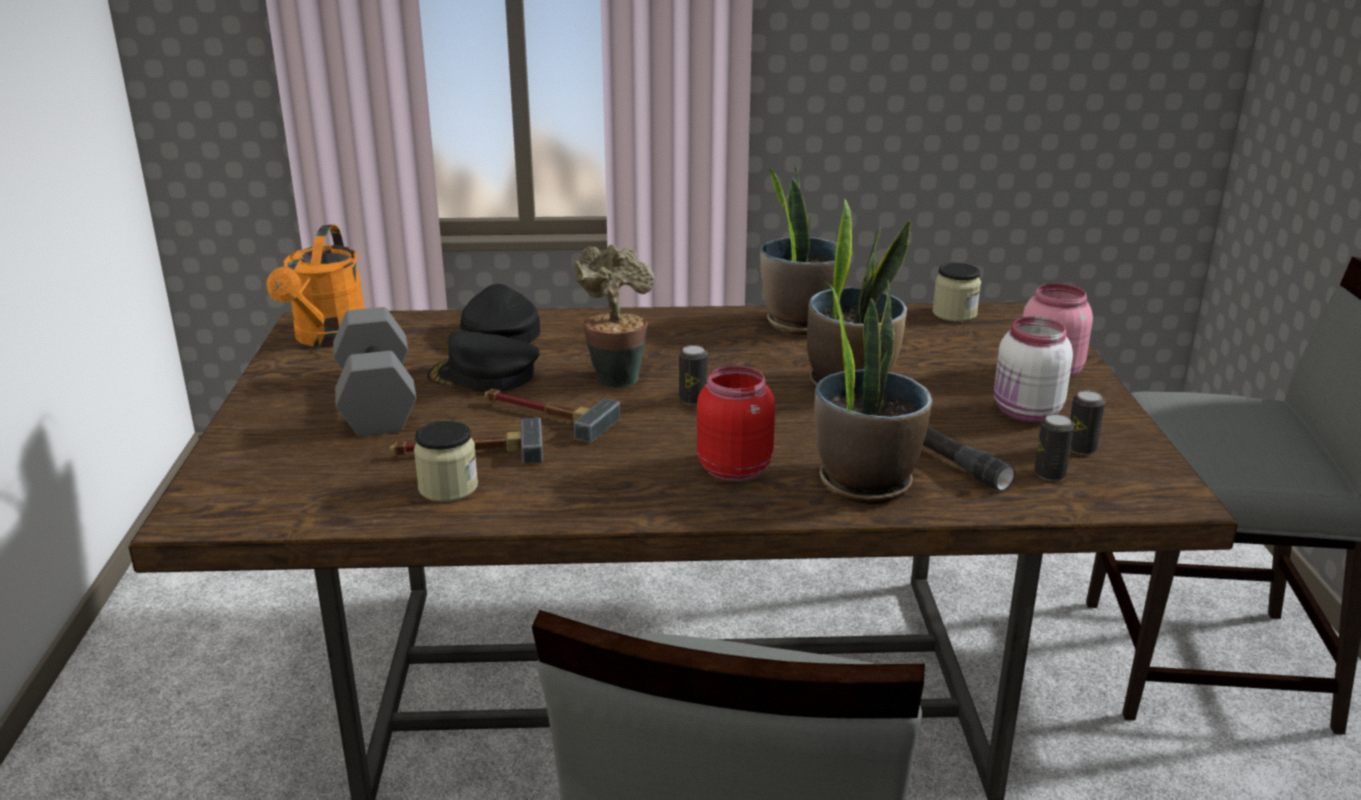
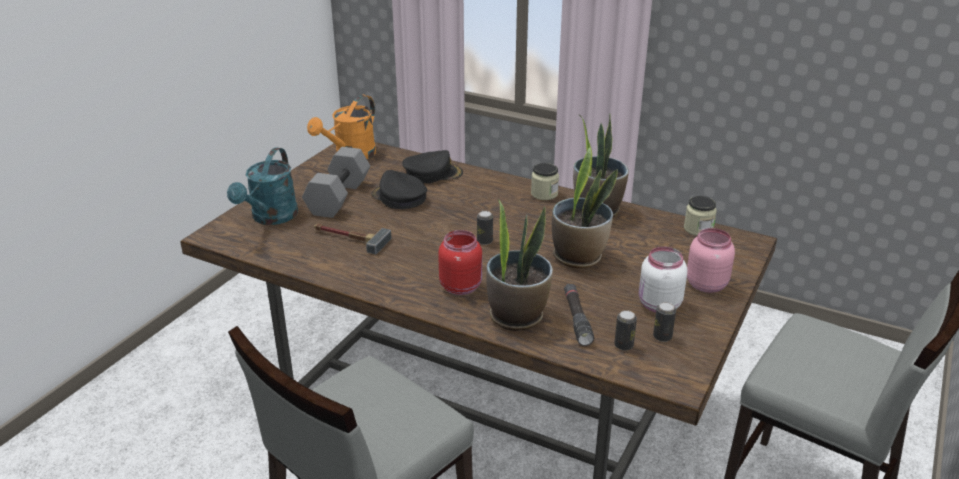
camera: 30 degrees right, 5 degrees up
jar [414,421,478,502] -> jar moved to [531,163,559,200]
black cap [460,284,540,343] -> black cap turned 60 degrees clockwise [402,150,463,183]
hammer [485,389,620,443] -> none
potted plant [573,245,655,388] -> none
none -> turquoise watering can [227,147,298,225]

